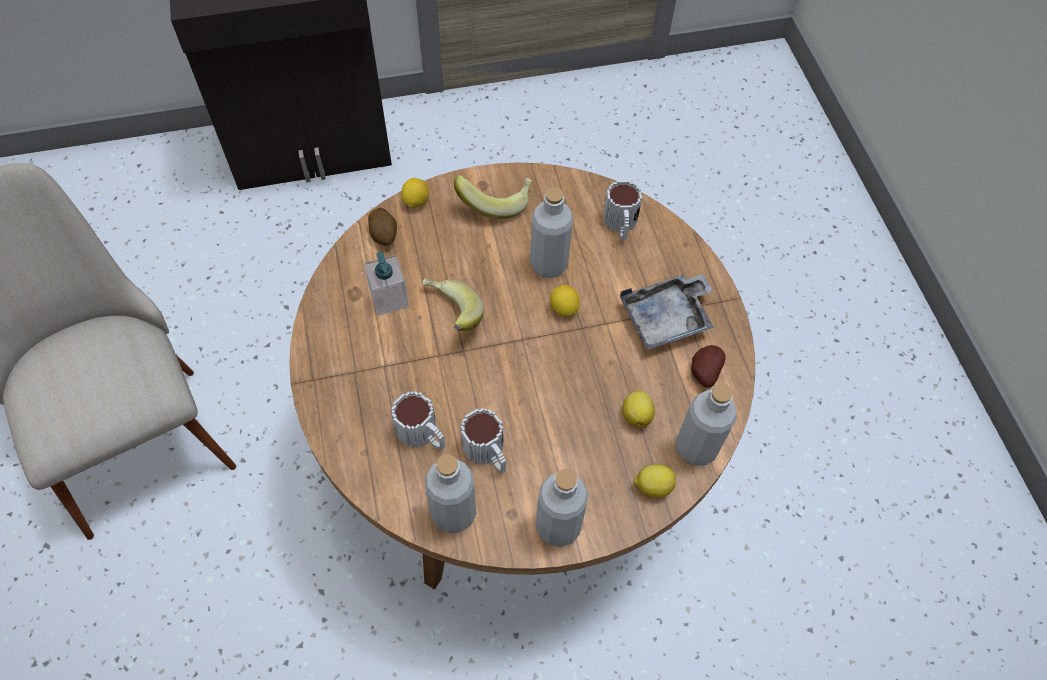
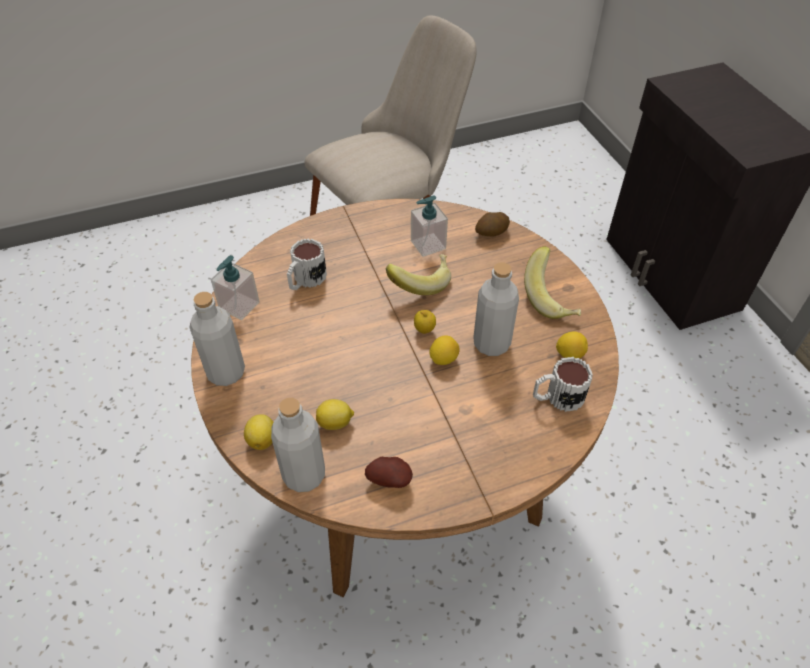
camera: 85 degrees right, 10 degrees down
lemon [401,178,429,208] -> lemon moved to [556,331,588,358]
grey bottle [425,454,476,533] -> soap dispenser [211,255,260,320]
mug [460,408,506,473] -> none
grey tray [620,274,714,350] -> none
none -> apple [414,310,436,334]

